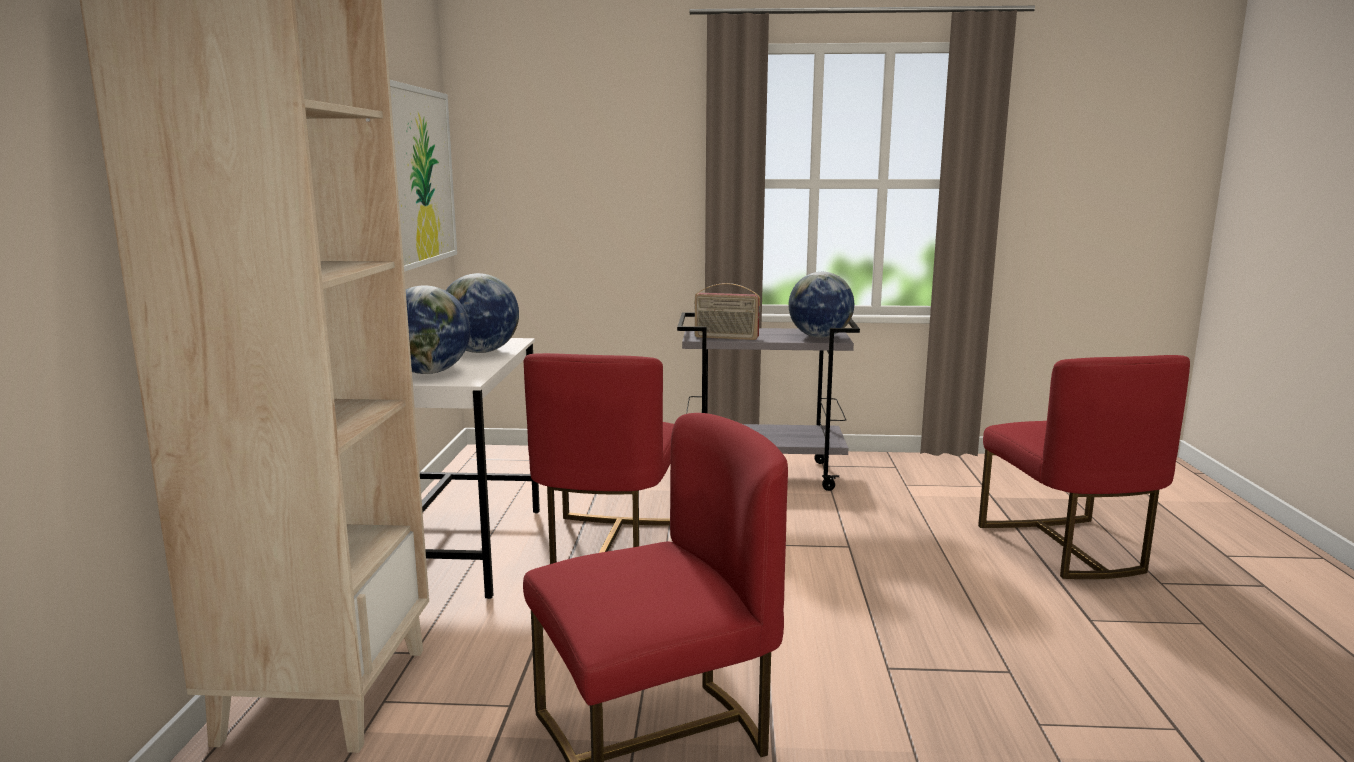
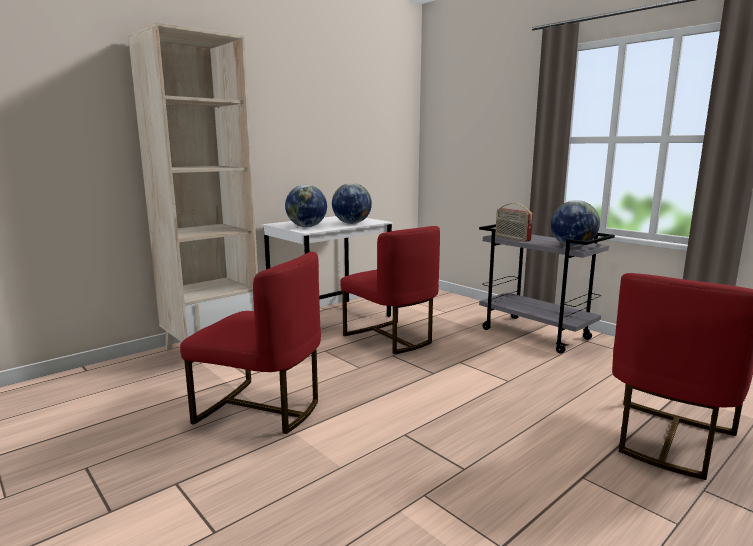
camera: 45 degrees right, 0 degrees up
picture [390,80,457,272] -> none
red chair [524,353,674,564] -> red chair turned 90 degrees counterclockwise [340,226,440,354]

